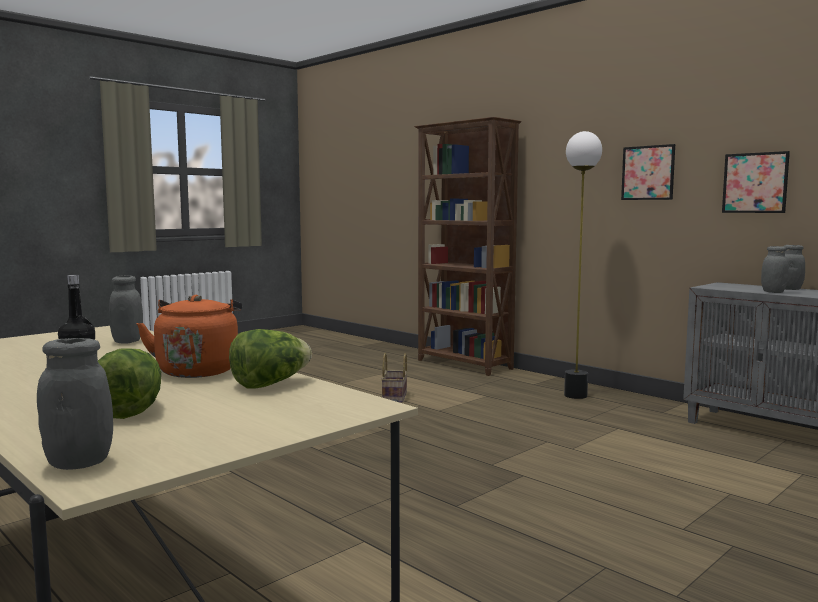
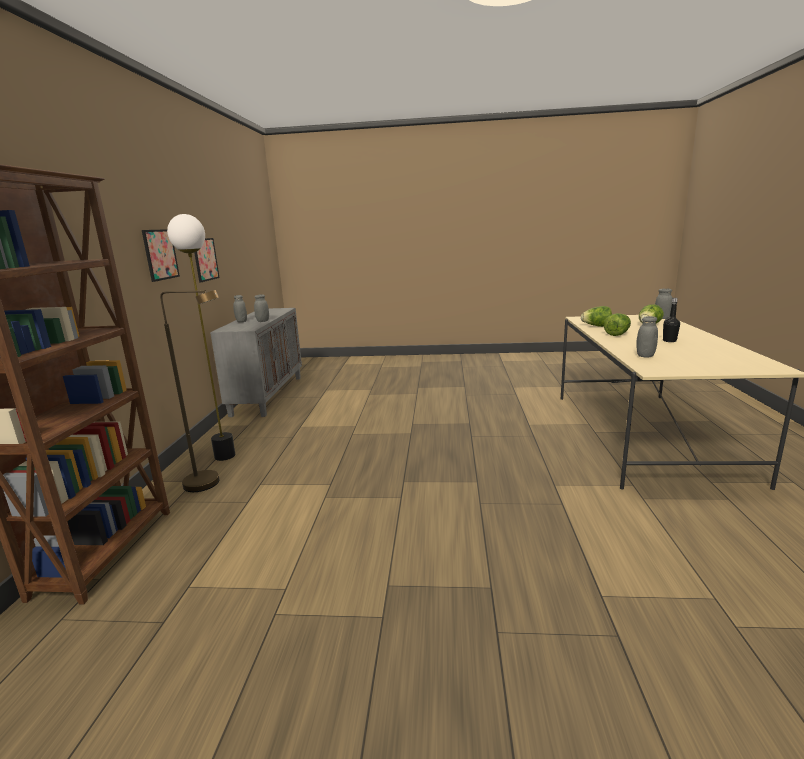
camera: 130 degrees left, 10 degrees up
orange kettle [137,295,242,378] -> lettuce [604,313,631,336]
basket [381,353,407,402] -> none
none -> brown floor lamp [160,290,220,492]

